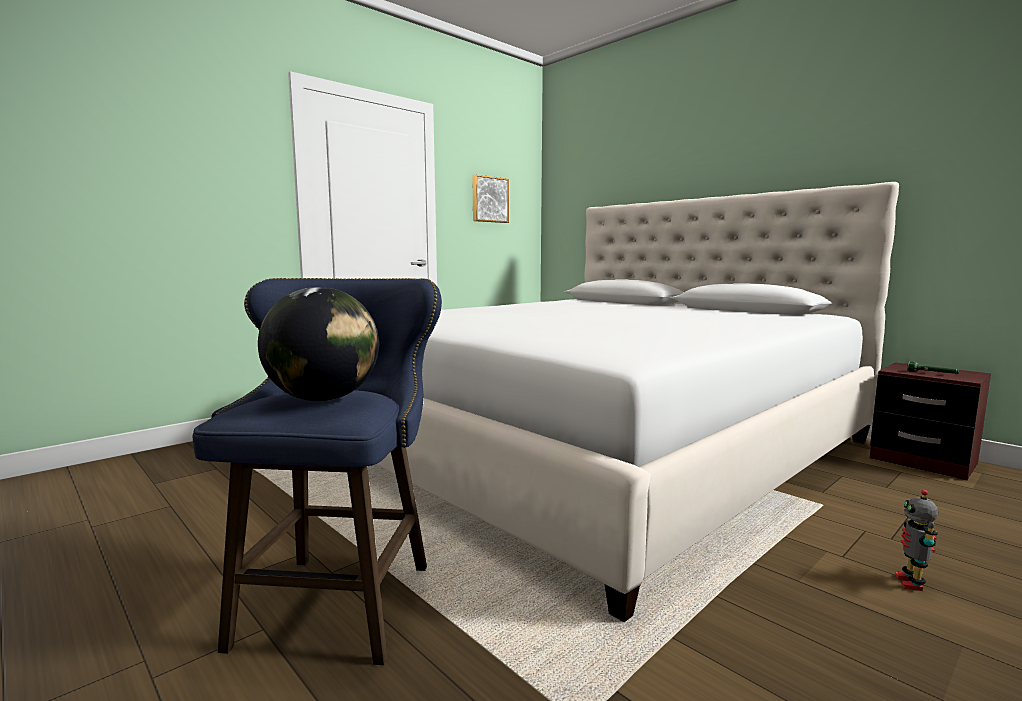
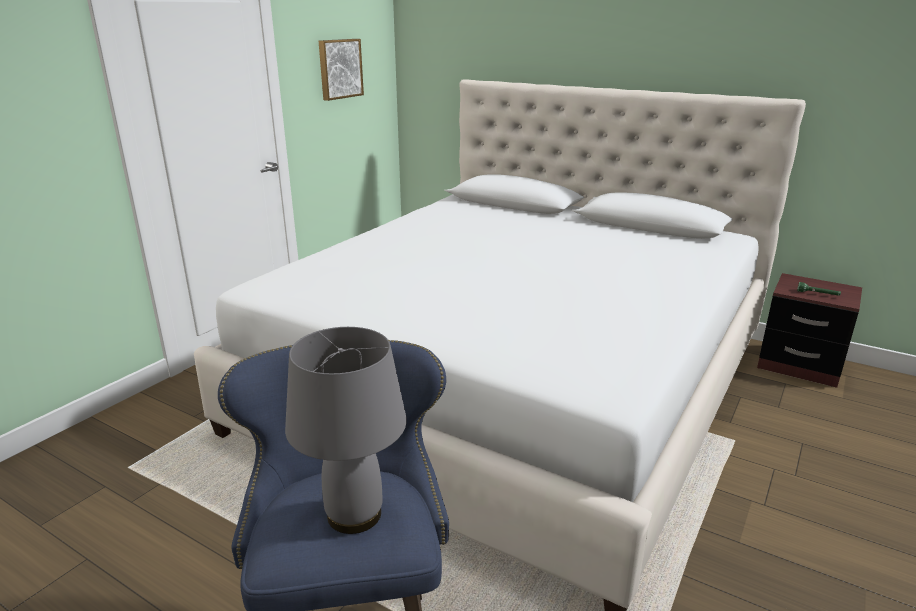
camera: 15 degrees left, 15 degrees up
globe [258,287,379,401] -> grey table lamp [285,327,407,534]
toy robot [895,490,938,591] -> none

